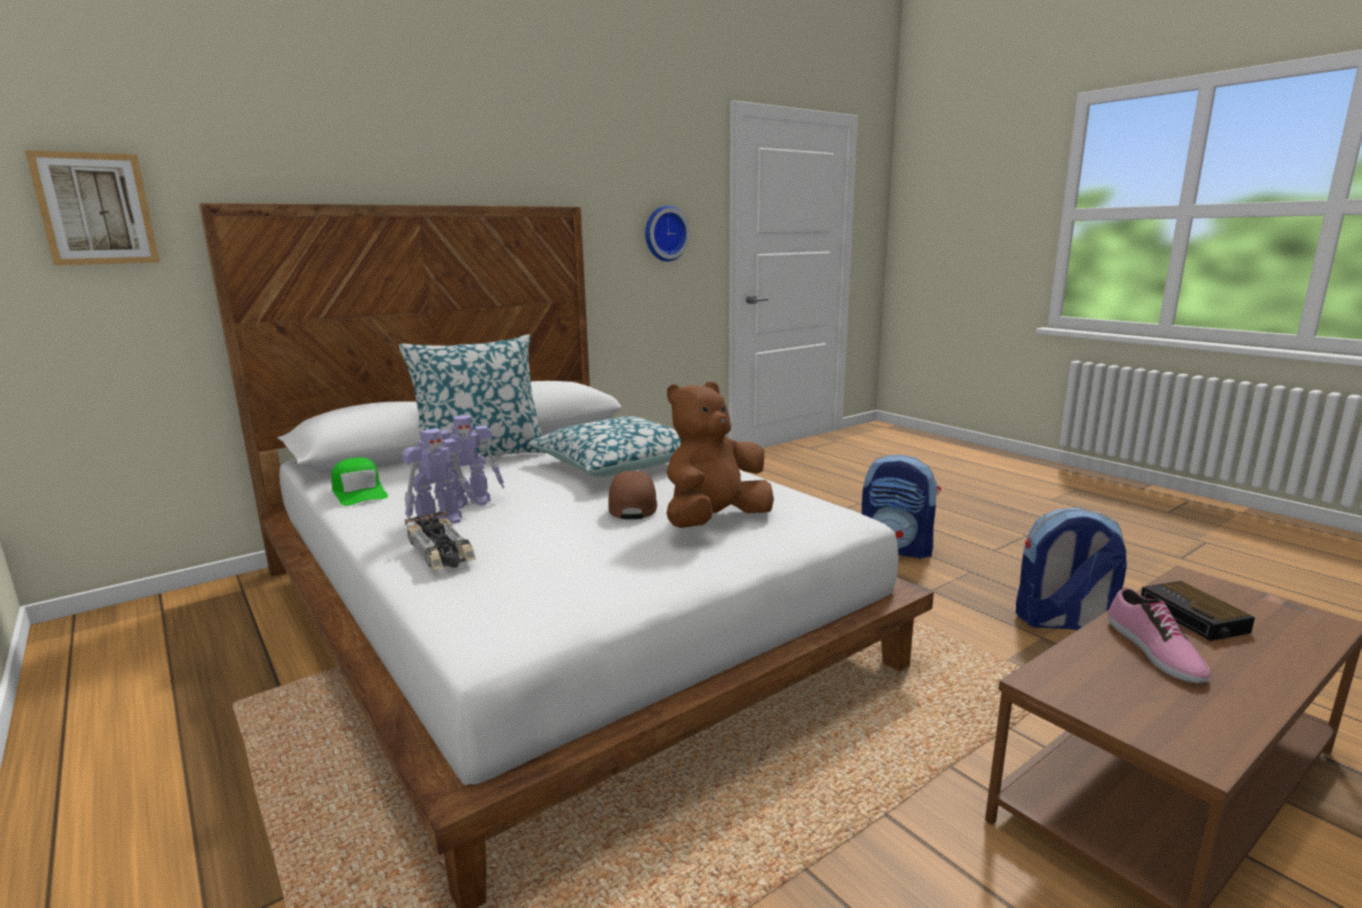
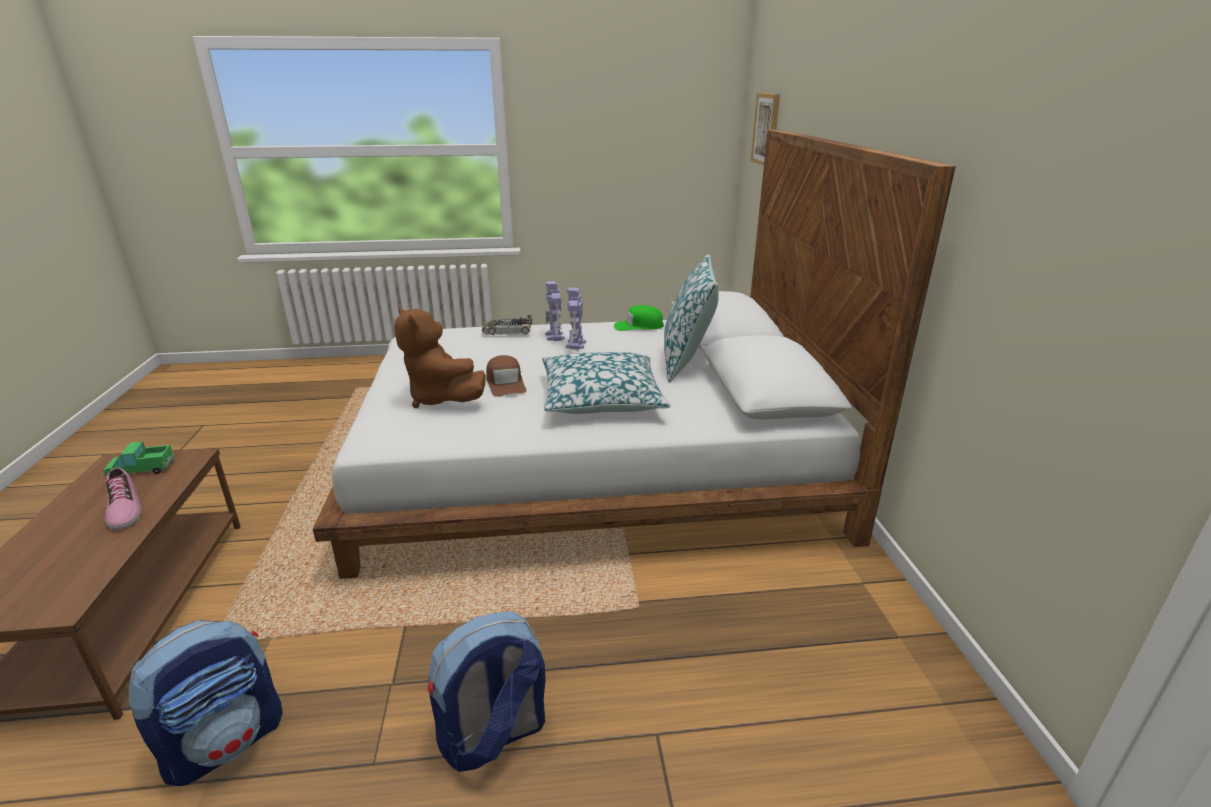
camera: 120 degrees right, 10 degrees up
brown cap [608,470,657,520] -> brown cap turned 45 degrees clockwise [486,355,526,397]
wall clock [645,206,690,261] -> none
brown plush toy [666,381,774,528] -> brown plush toy turned 150 degrees clockwise [394,306,486,408]
shoe [1108,588,1211,683] -> shoe turned 150 degrees counterclockwise [104,468,141,530]
alarm clock [1141,581,1255,641] -> none
none -> toy truck [103,441,175,476]

